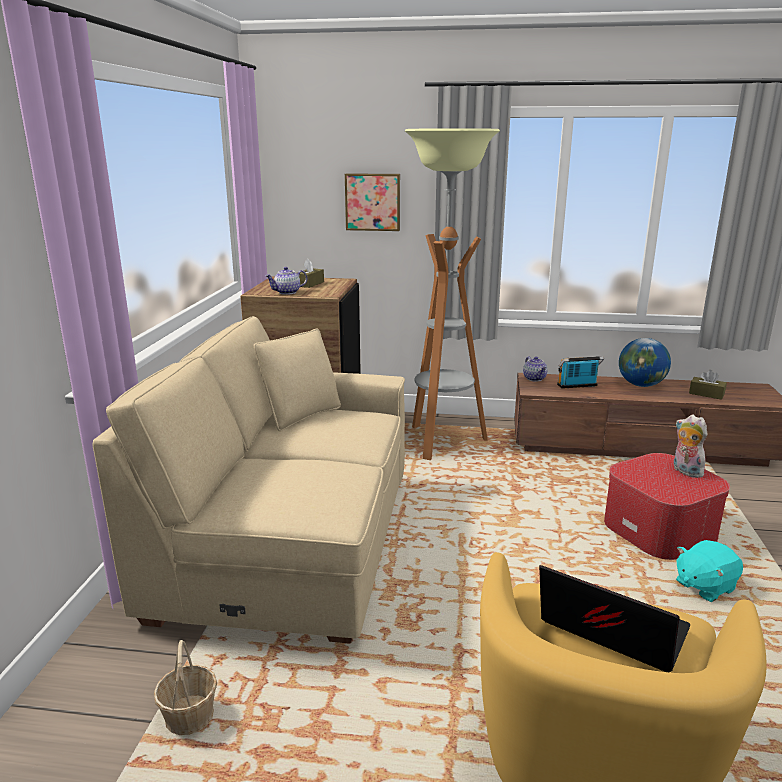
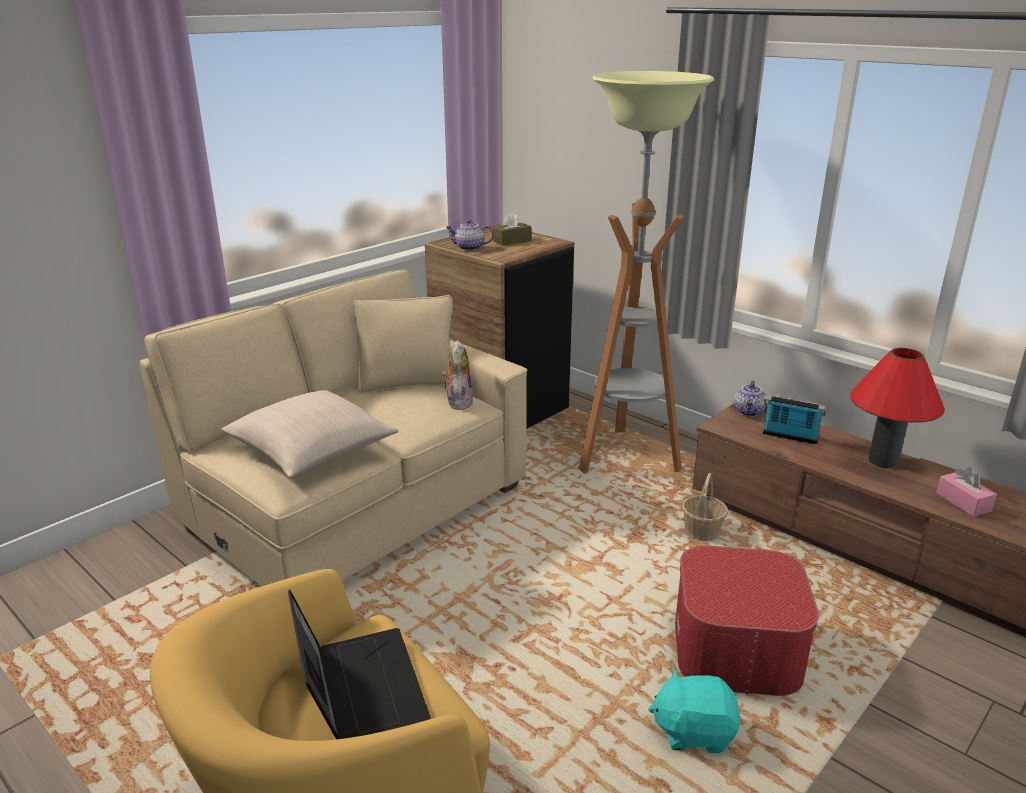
camera: 35 degrees right, 5 degrees up
basket [154,640,217,735] -> basket moved to [682,473,728,541]
picture [345,173,400,231] -> none
globe [619,338,671,387] -> red table lamp [850,348,945,468]
plush toy [674,414,707,478] -> plush toy moved to [442,340,473,410]
brown tissue box [689,370,727,400] -> pink tissue box [936,468,997,517]
none -> beige pillow [221,390,398,477]

